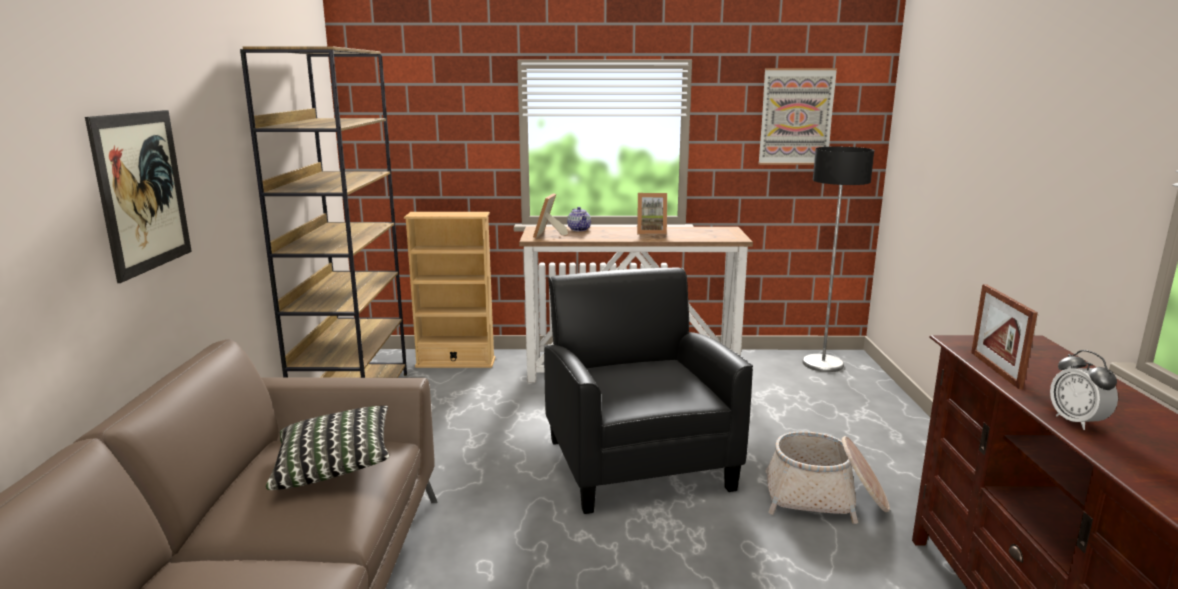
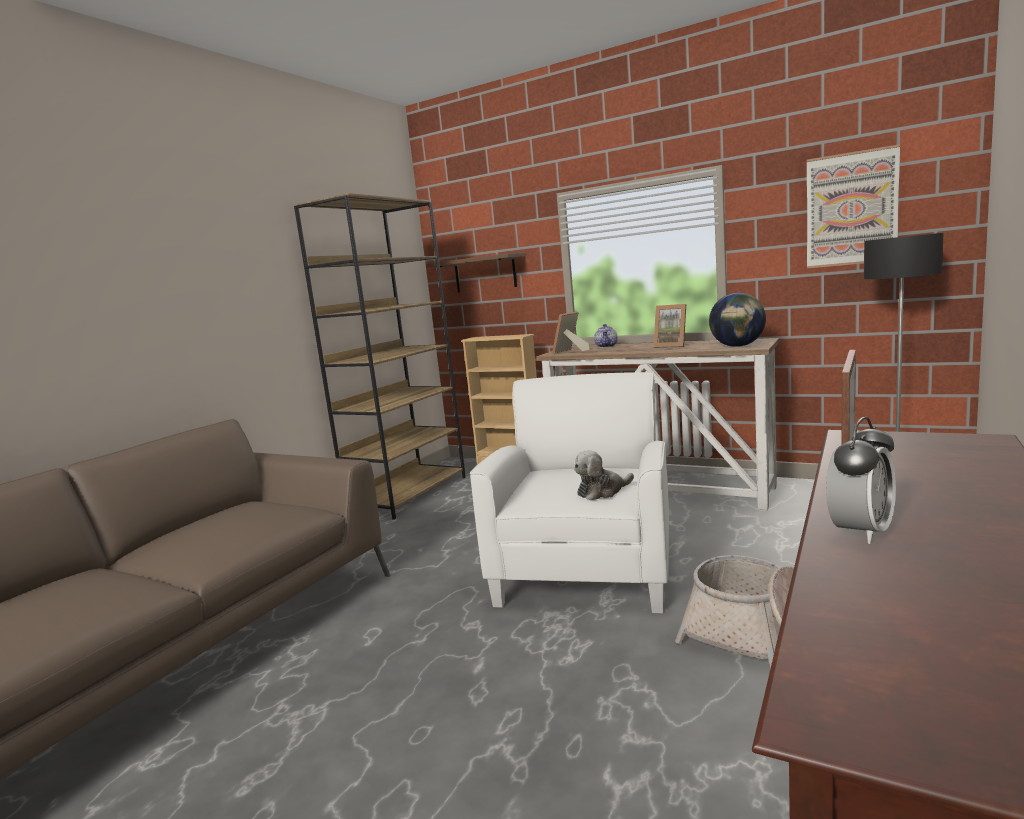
camera: 30 degrees right, 5 degrees down
picture [85,110,192,283] -> none
pillow [266,405,389,490] -> none
black armchair [544,267,753,514] -> white armchair [470,372,669,613]
alarm clock [1050,350,1118,430] -> alarm clock turned 150 degrees counterclockwise [826,417,896,544]
none -> brown shelf [426,253,525,292]
none -> plush toy [574,450,634,501]
none -> globe [709,293,766,347]

